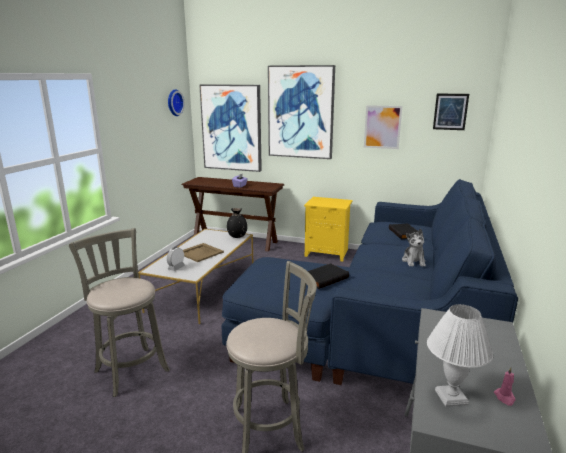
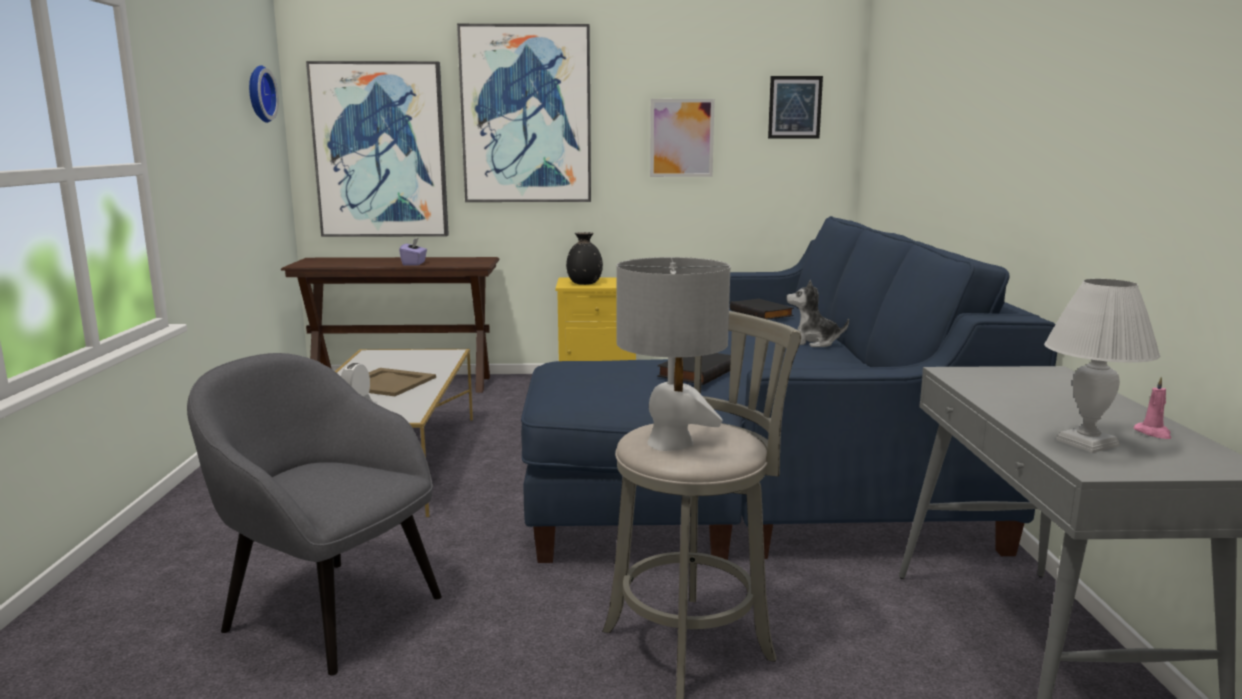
camera: 20 degrees left, 5 degrees down
grey stool [69,228,170,397] -> grey armchair [187,353,442,676]
black vase [227,208,247,238] -> black vase moved to [566,232,603,285]
plush toy [402,229,426,267] -> plush toy turned 120 degrees clockwise [787,280,849,347]
none -> grey table lamp [616,257,730,451]

